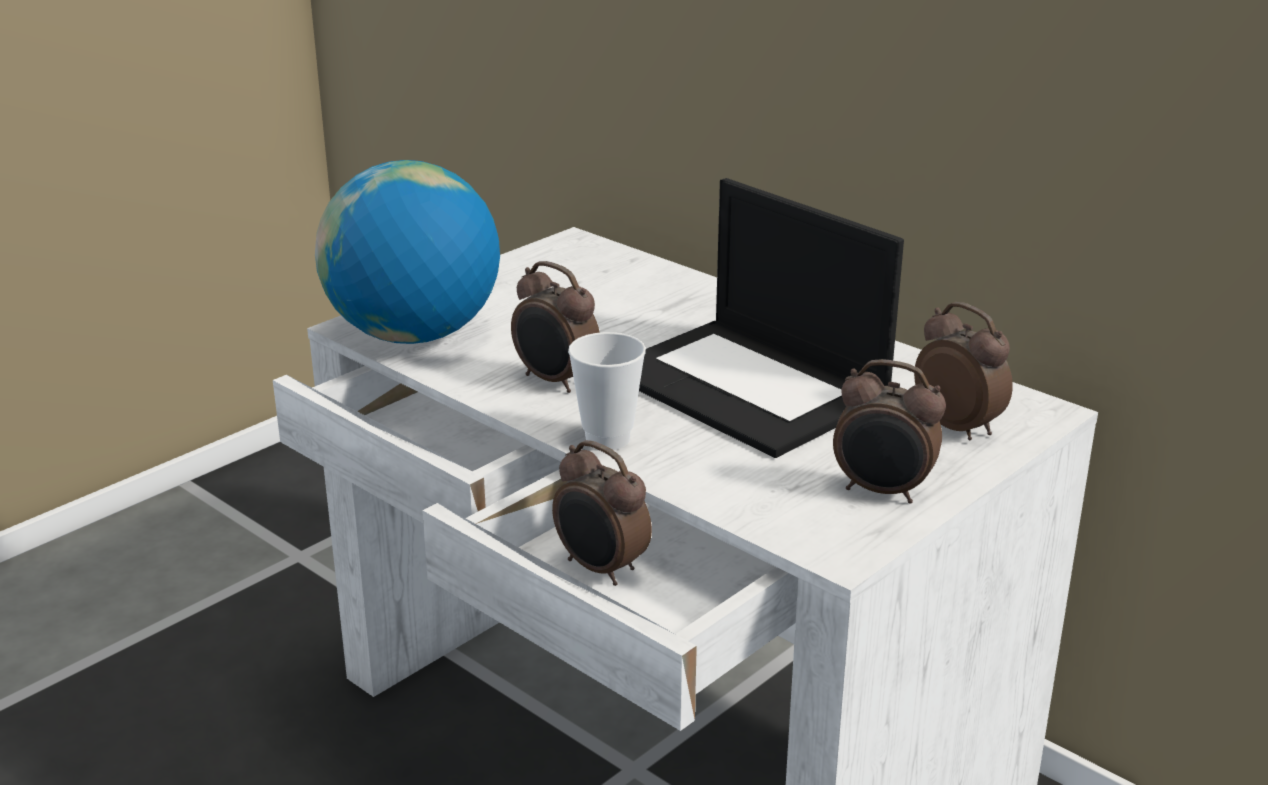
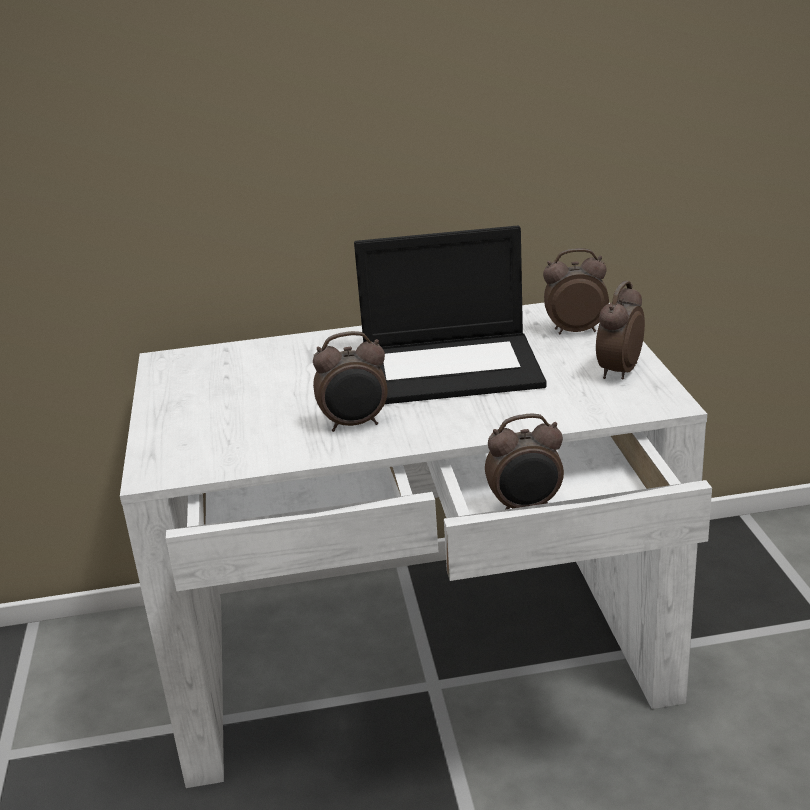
camera: 50 degrees left, 0 degrees up
globe [315,160,500,344] -> none
cup [568,332,646,450] -> none
alarm clock [833,359,946,504] -> alarm clock turned 150 degrees clockwise [596,281,645,380]

